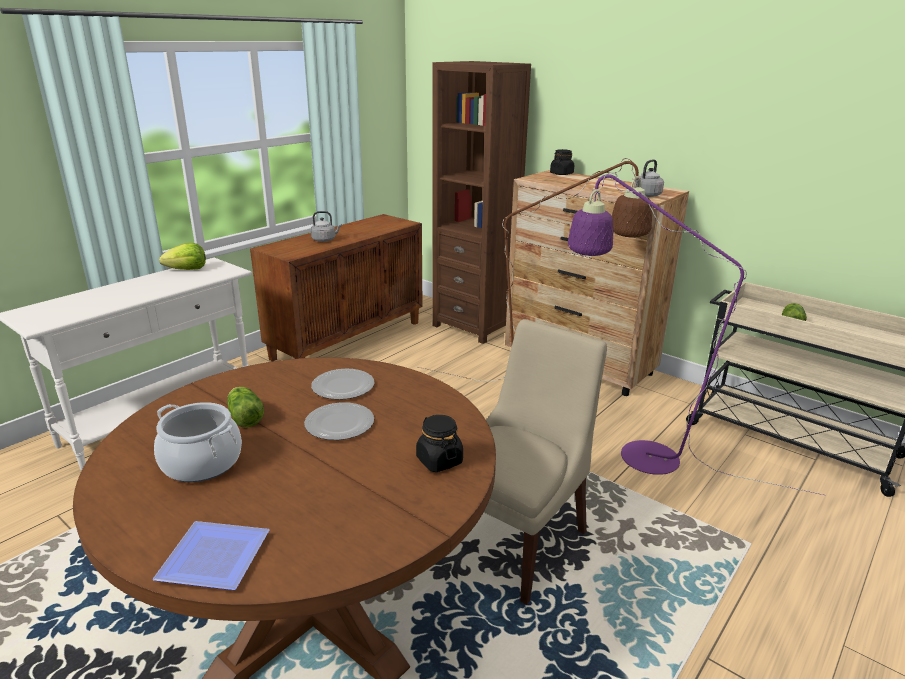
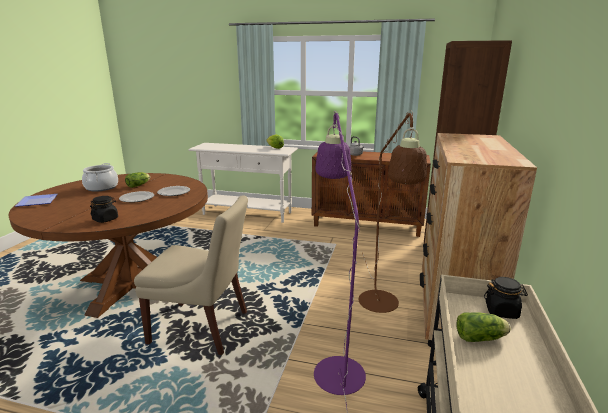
camera: 65 degrees right, 5 degrees down
black jar [550,149,574,175] -> black jar moved to [484,277,528,319]
grey kettle [634,159,664,197] -> none

